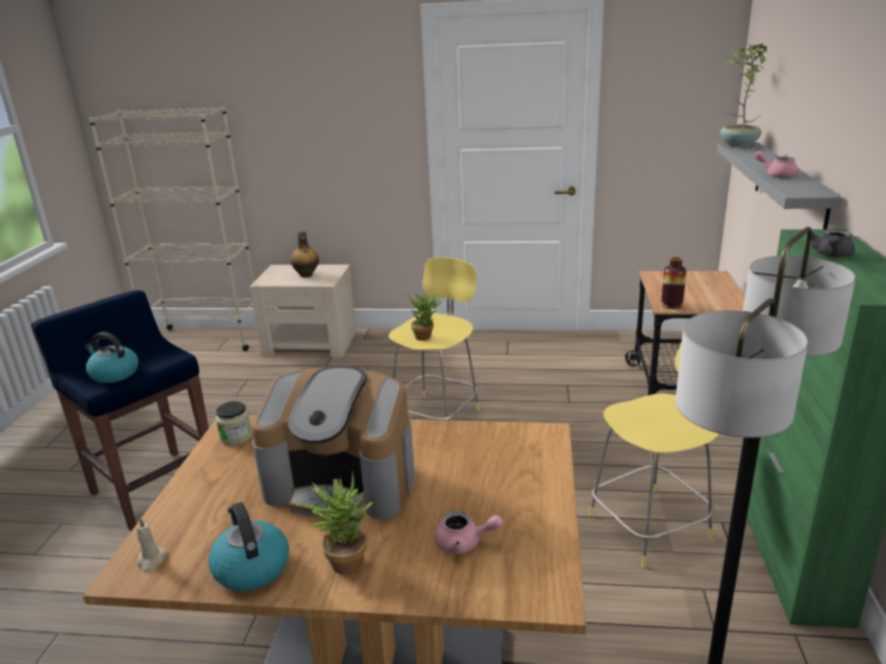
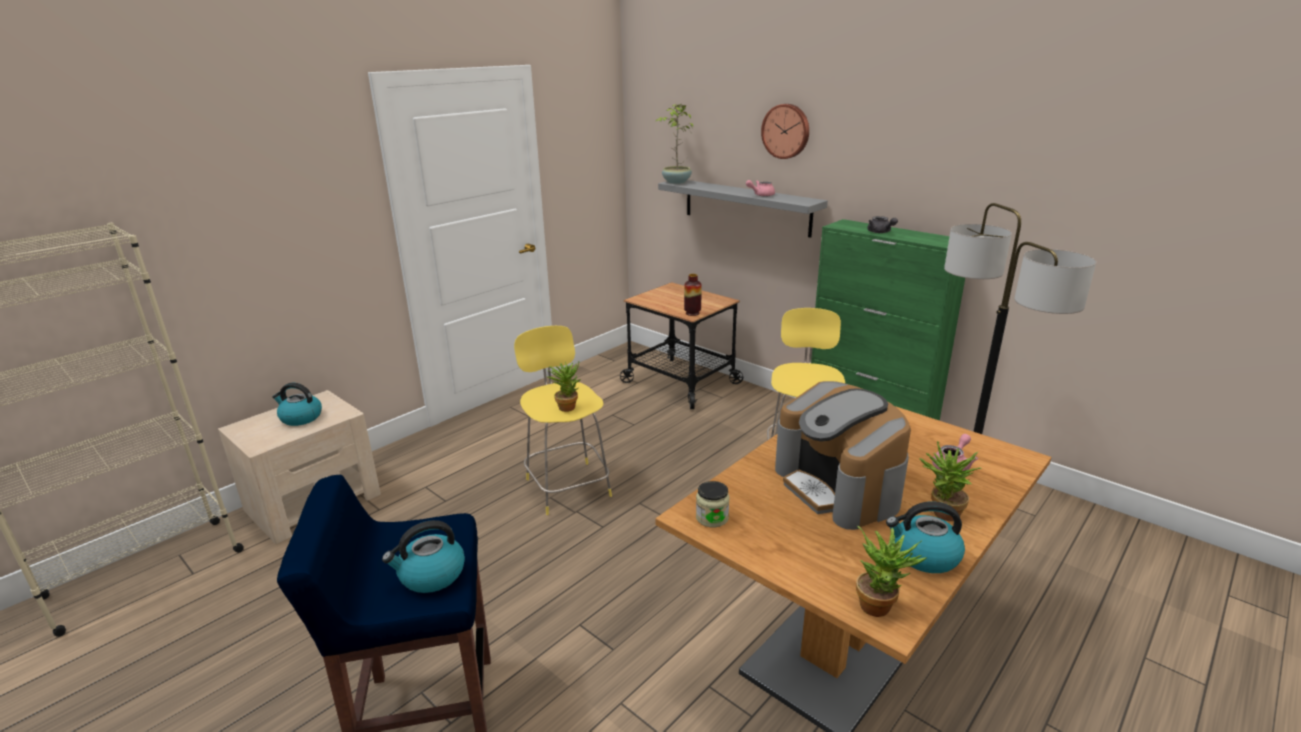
camera: 55 degrees left, 0 degrees up
beige candle [136,517,167,572] -> potted plant [856,526,926,617]
coffee machine [251,366,415,519] -> coffee machine turned 105 degrees clockwise [775,381,911,530]
bottle [291,231,319,277] -> kettle [272,383,322,426]
none -> wall clock [761,104,809,159]

